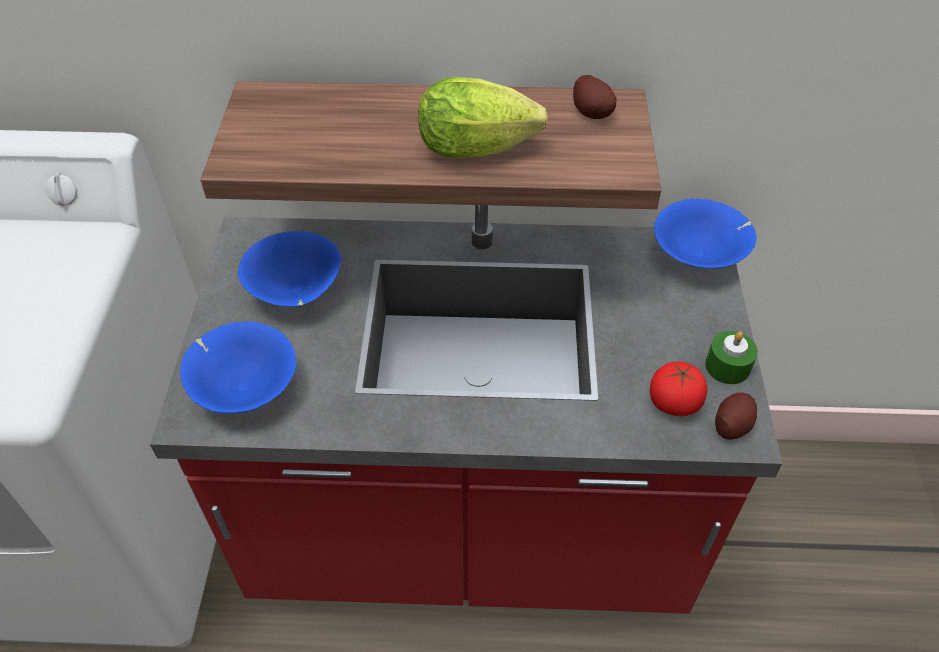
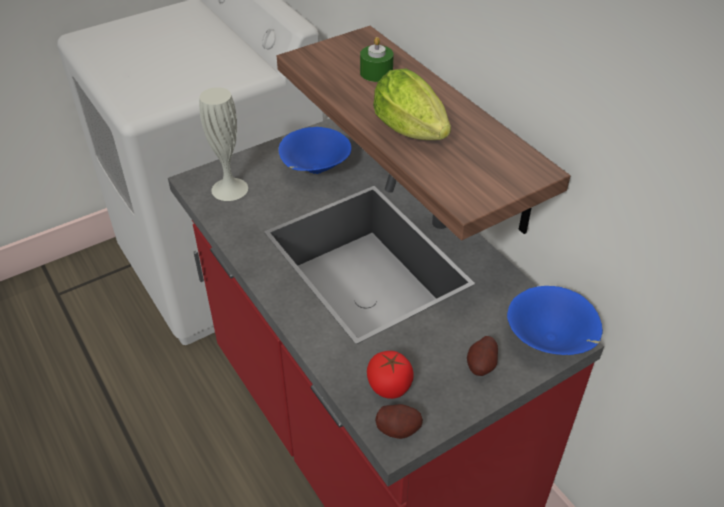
camera: 55 degrees right, 5 degrees down
blue bowl [180,321,296,413] -> white vase [199,87,248,201]
potato [573,75,617,119] -> potato moved to [467,336,498,376]
green candle [705,331,758,384] -> green candle moved to [360,37,394,82]

